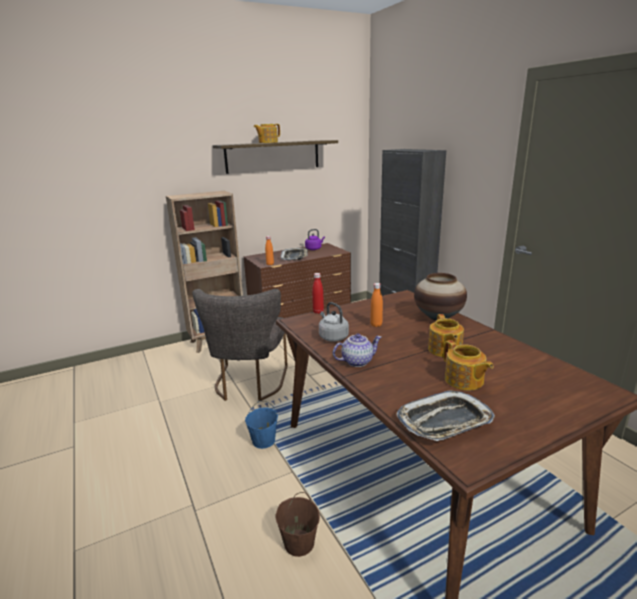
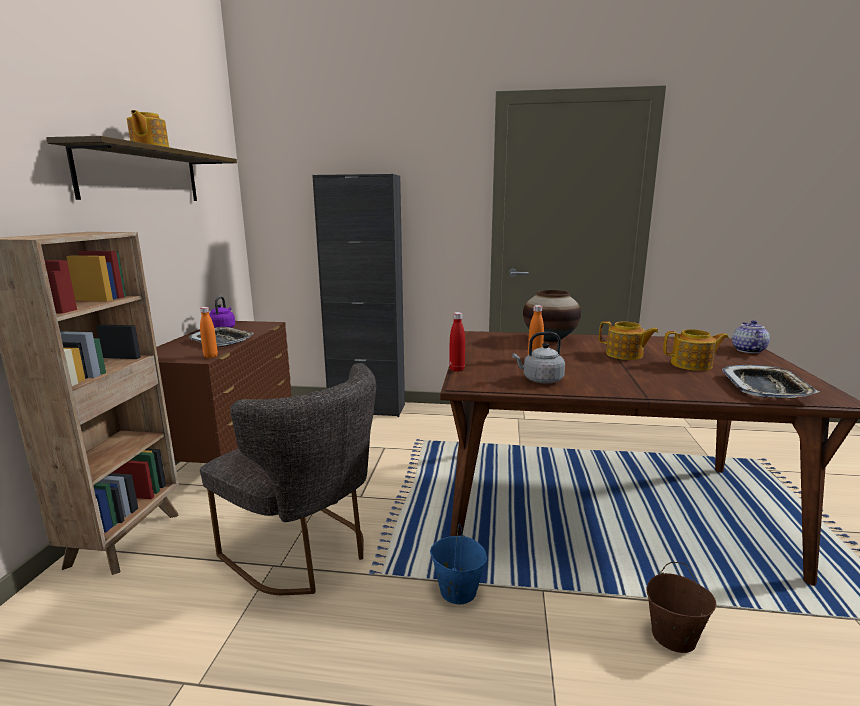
camera: 55 degrees left, 5 degrees down
teapot [333,333,381,367] -> teapot moved to [732,320,770,353]

